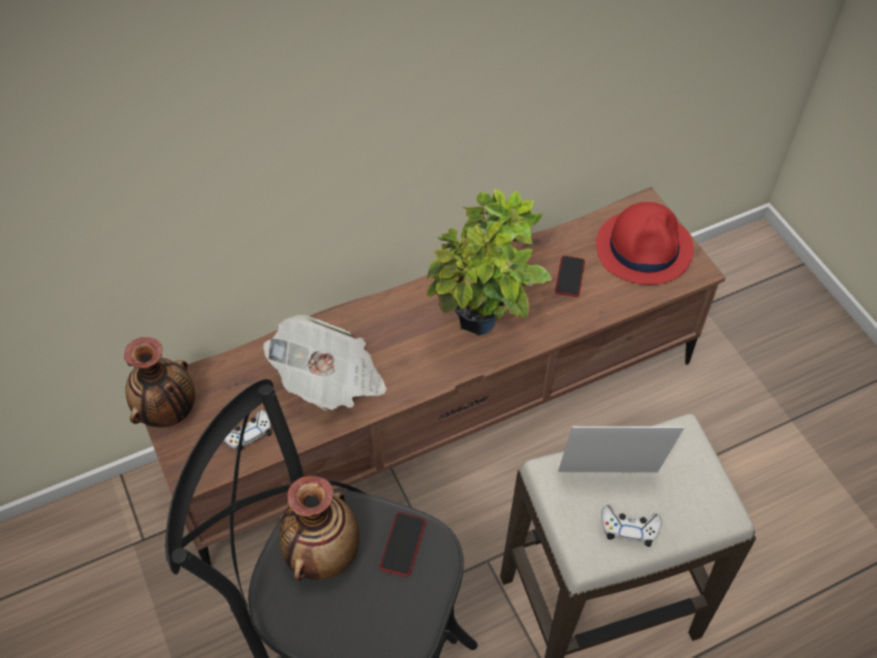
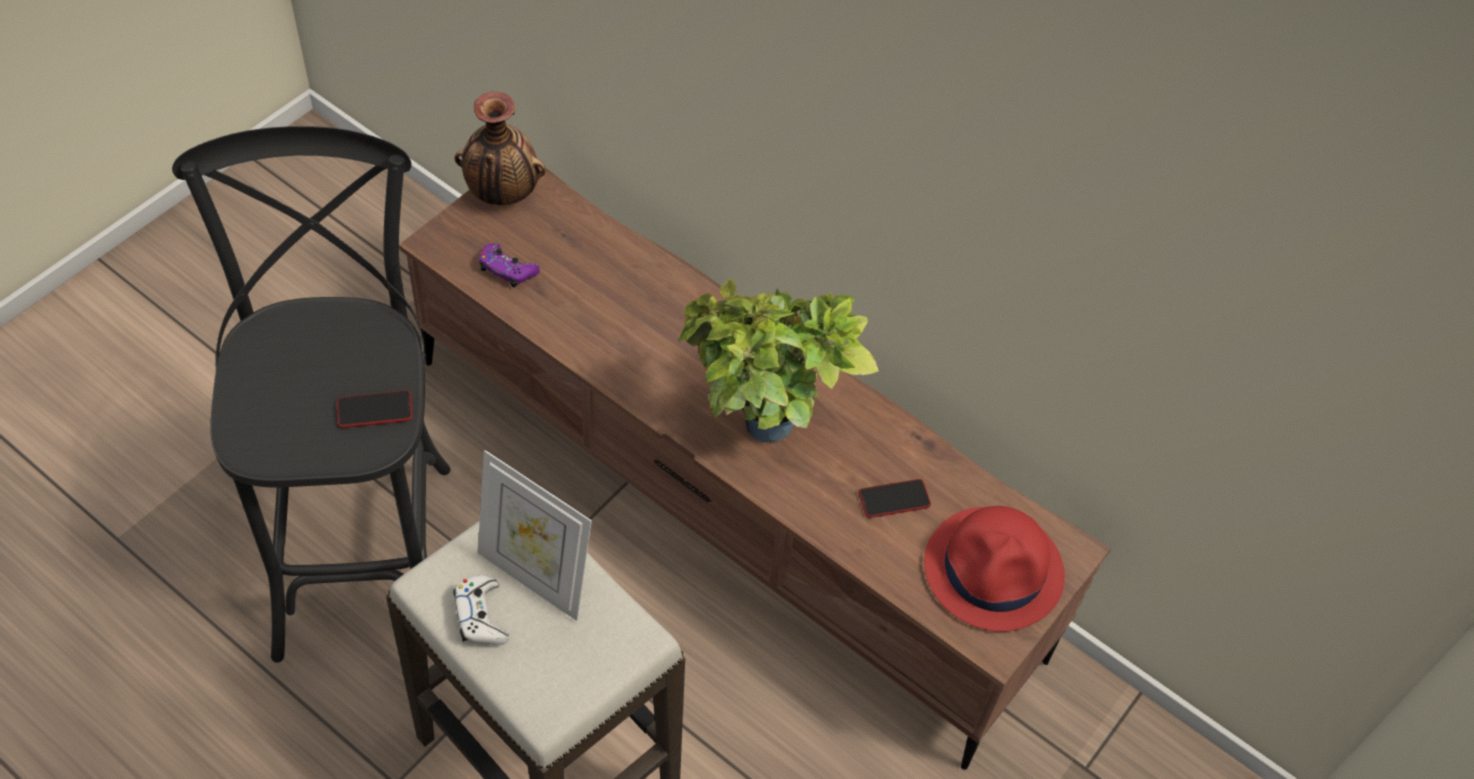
camera: 60 degrees right, 0 degrees up
white game controller [224,410,271,451] -> purple game controller [479,243,540,288]
newspaper [263,315,387,411] -> none
vase [279,476,360,580] -> none
picture frame [558,426,684,472] -> picture frame turned 150 degrees clockwise [478,450,592,621]

